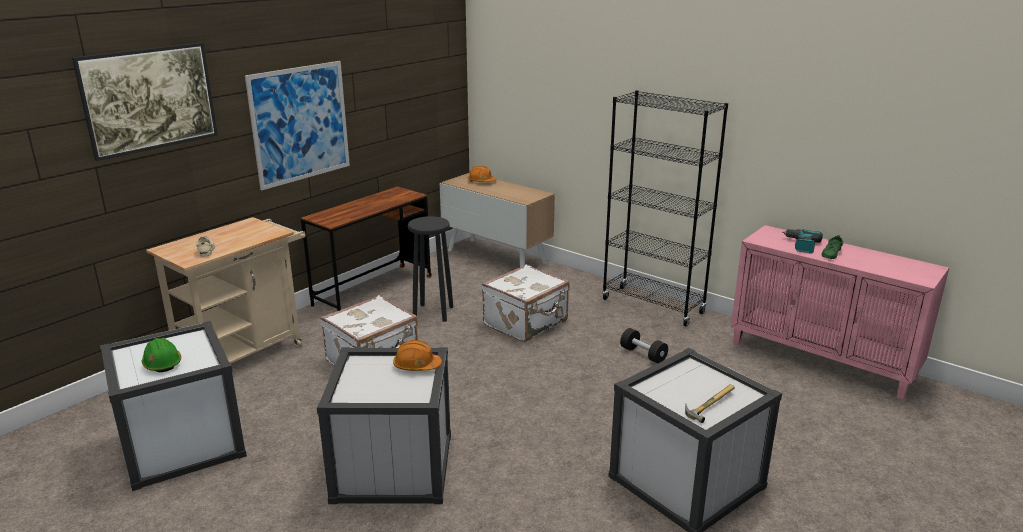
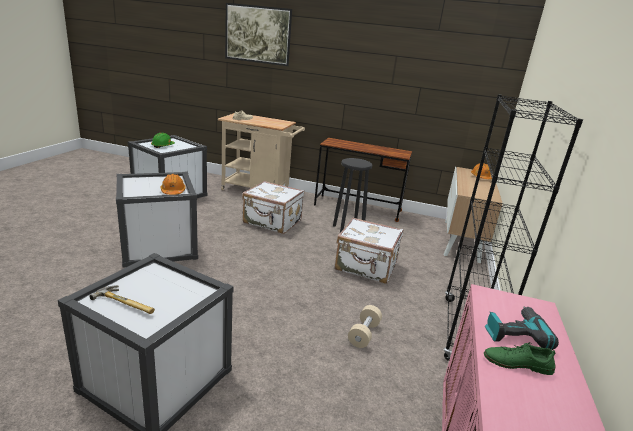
camera: 65 degrees right, 0 degrees up
picture [245,61,350,191] -> none
black dumbbell [620,328,668,363] -> beige dumbbell [348,305,382,348]

